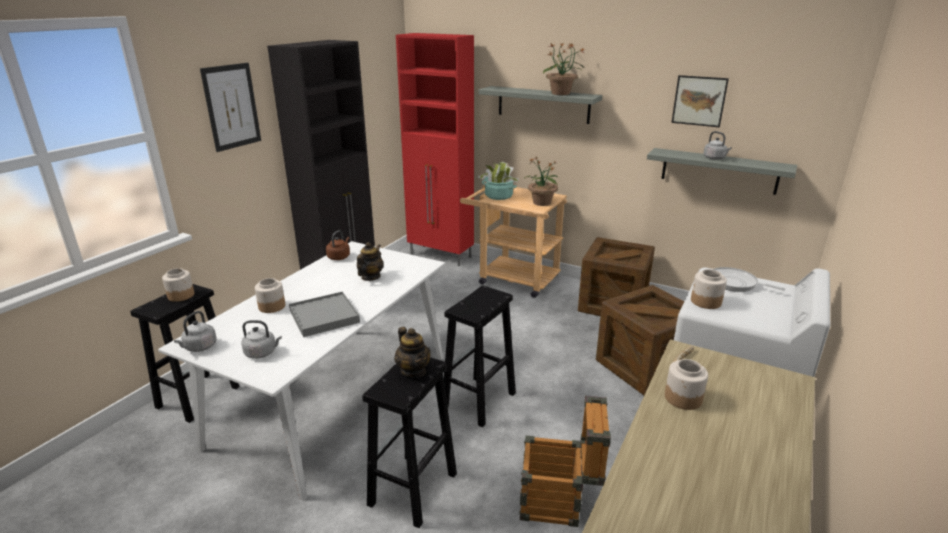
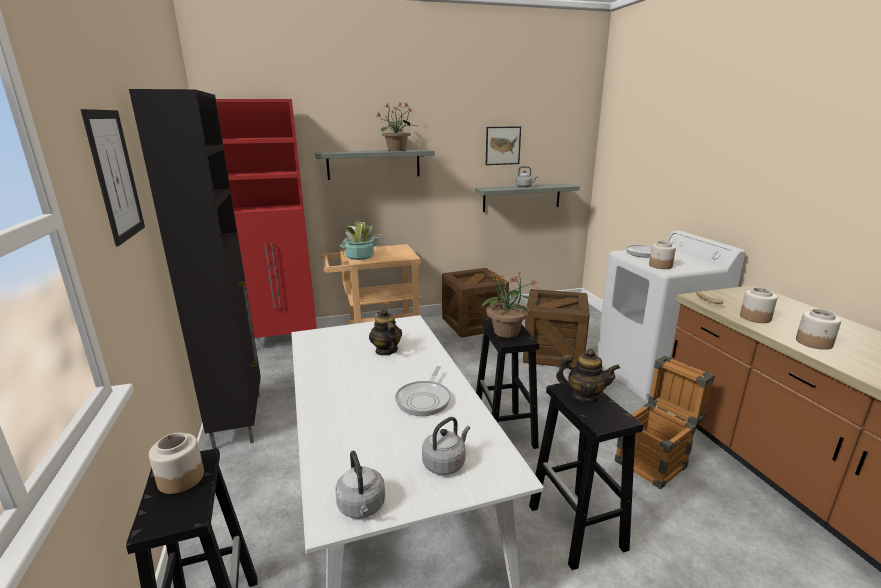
camera: 45 degrees left, 5 degrees down
jar [255,278,285,313] -> jar moved to [796,309,841,350]
grey tray [289,292,360,337] -> frying pan [395,366,451,416]
brown kettle [326,230,350,260] -> none
potted plant [525,156,558,206] -> potted plant moved to [482,271,538,337]

